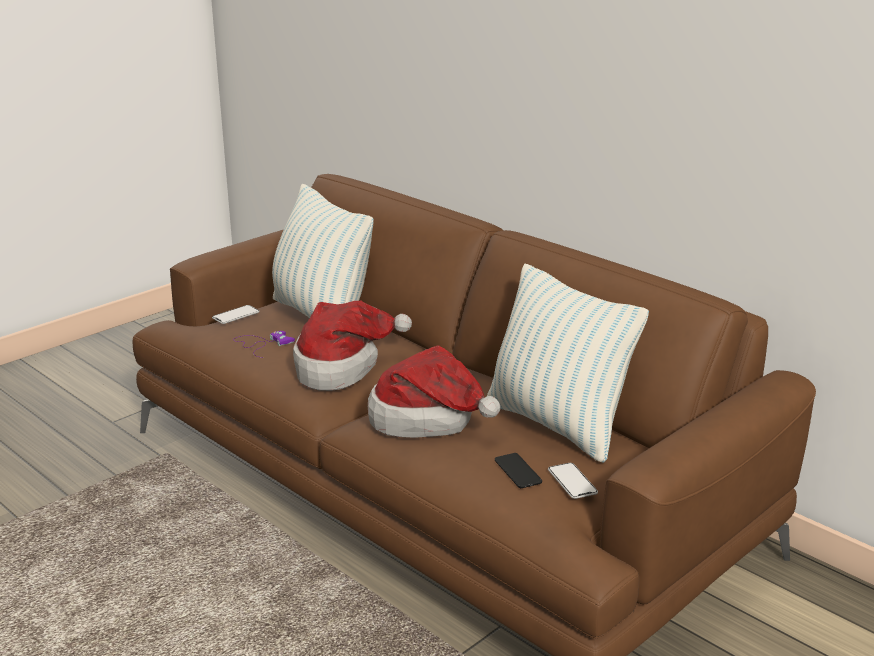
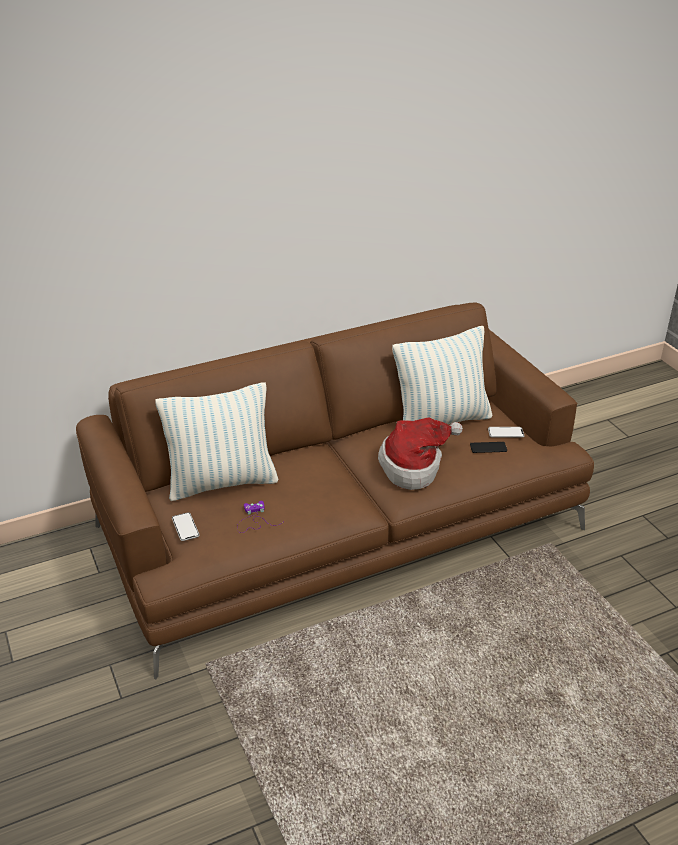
camera: 70 degrees left, 10 degrees up
hat [293,301,412,391] -> none

